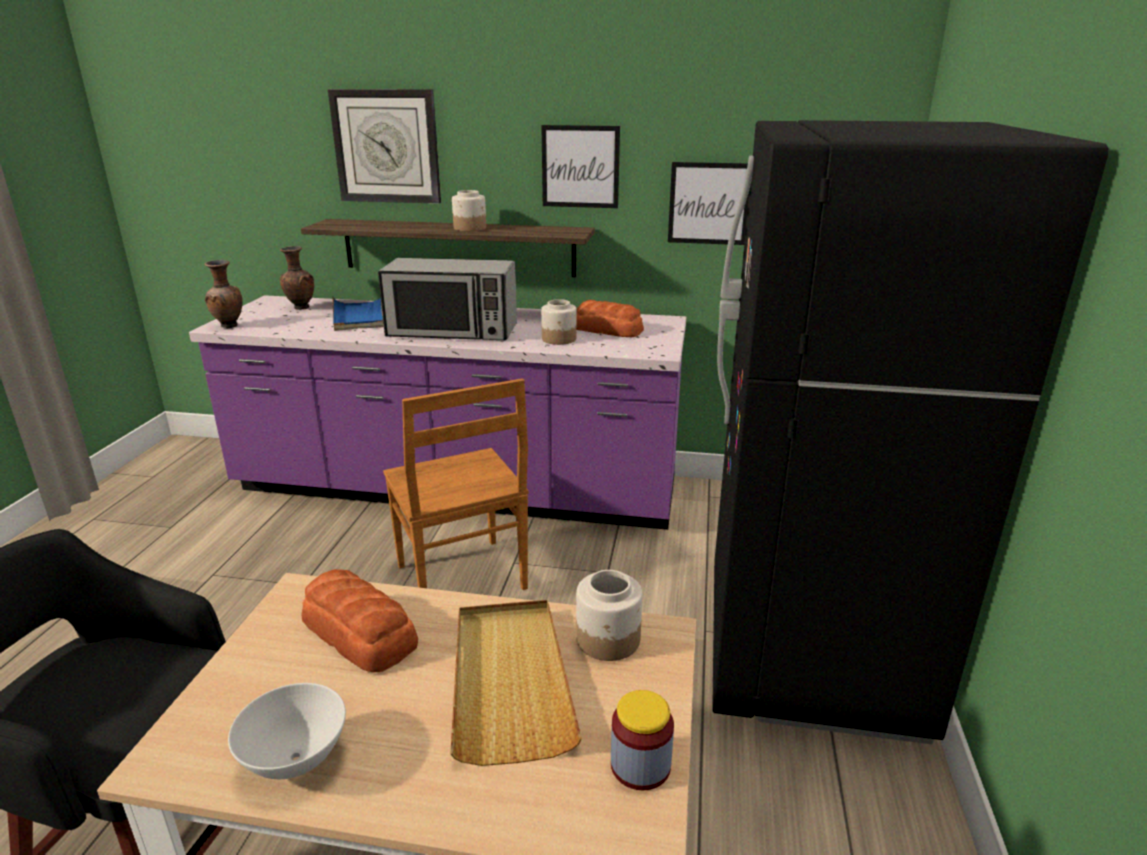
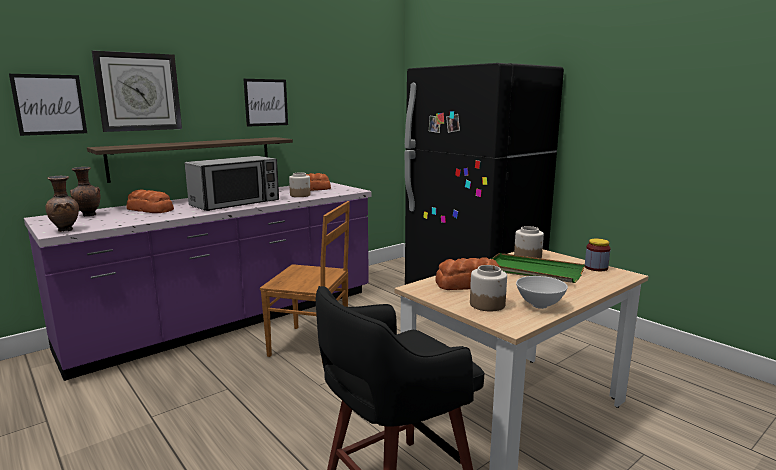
camera: 50 degrees left, 10 degrees down
blue tray [333,297,383,331] -> bread [126,190,174,213]
beige tray [450,600,582,766] -> green tray [491,253,585,283]
jar [452,190,486,231] -> jar moved to [470,265,507,311]
picture [668,162,750,245] -> picture moved to [9,74,87,136]

